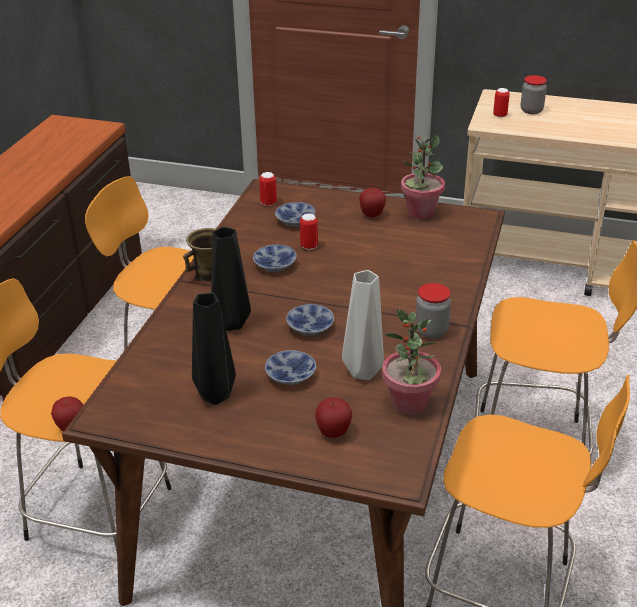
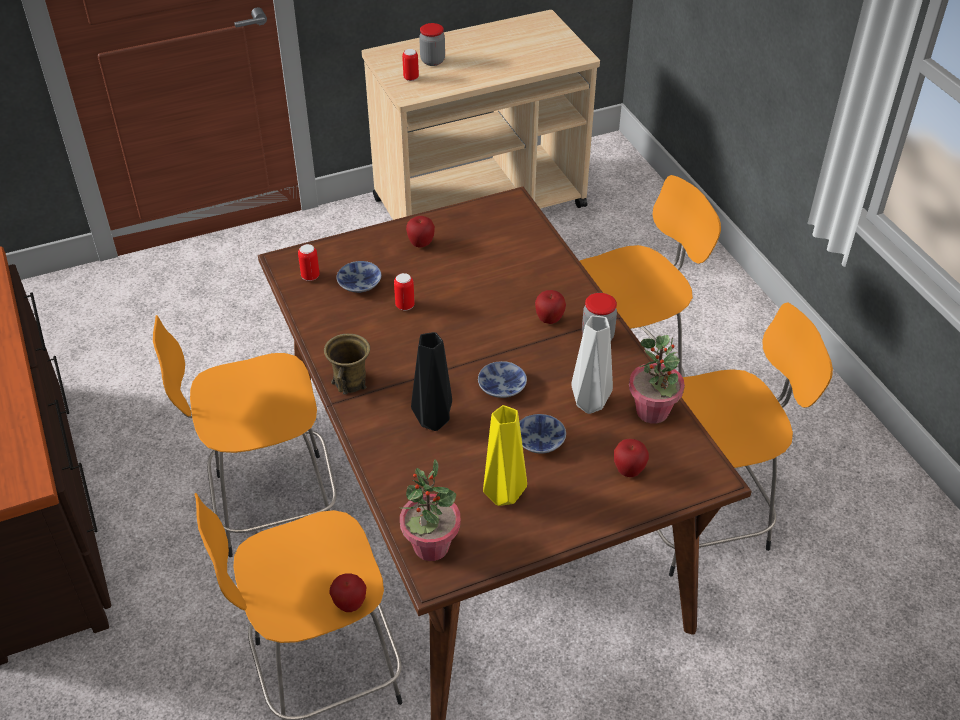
camera: 40 degrees left, 10 degrees up
black vase [192,293,236,405] -> yellow vase [483,405,527,506]
bowl [253,245,297,272] -> none
potted plant [401,135,445,219] -> potted plant moved to [400,459,461,561]
none -> apple [535,290,566,324]

